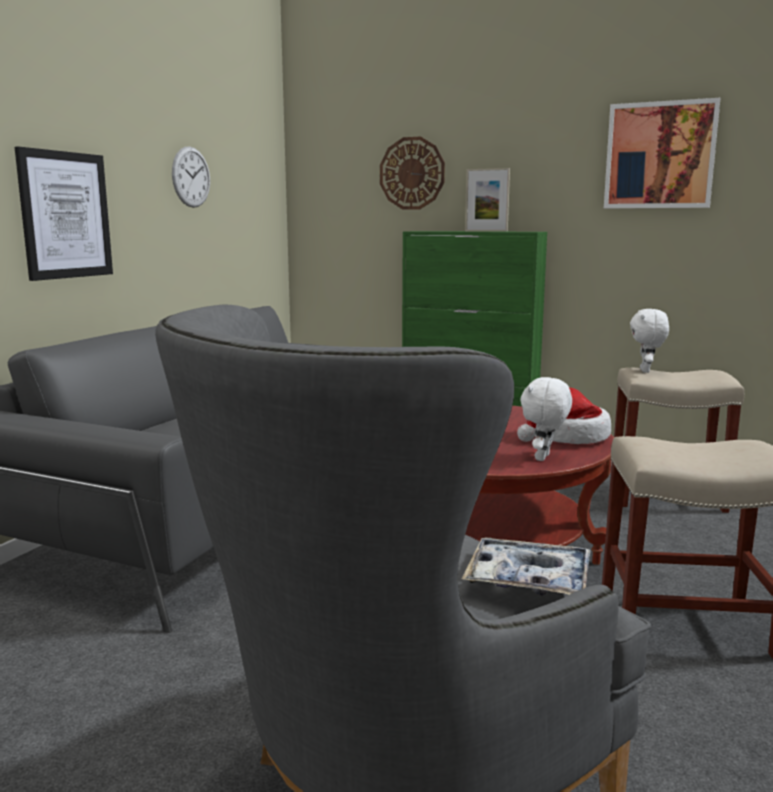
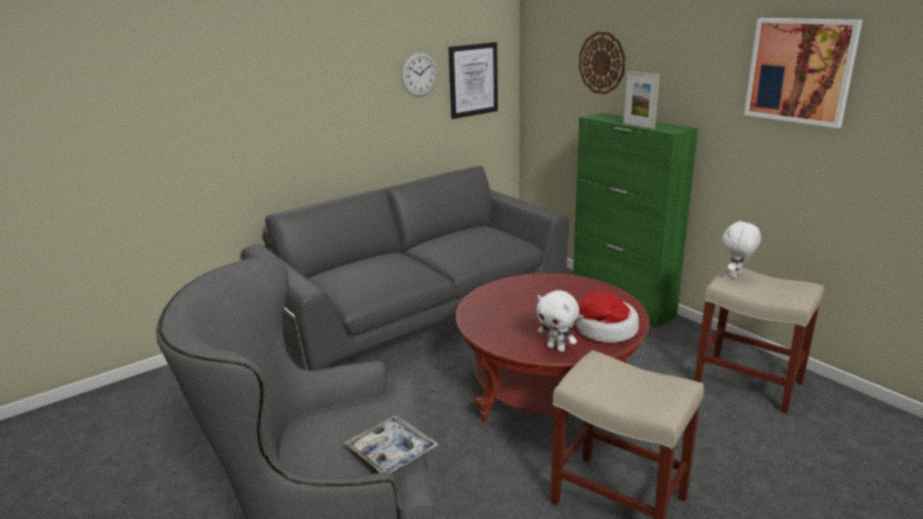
camera: 30 degrees right, 10 degrees up
picture [15,146,113,281] -> picture moved to [448,42,498,119]
white plush toy [520,377,572,461] -> white plush toy turned 105 degrees counterclockwise [536,290,579,352]

